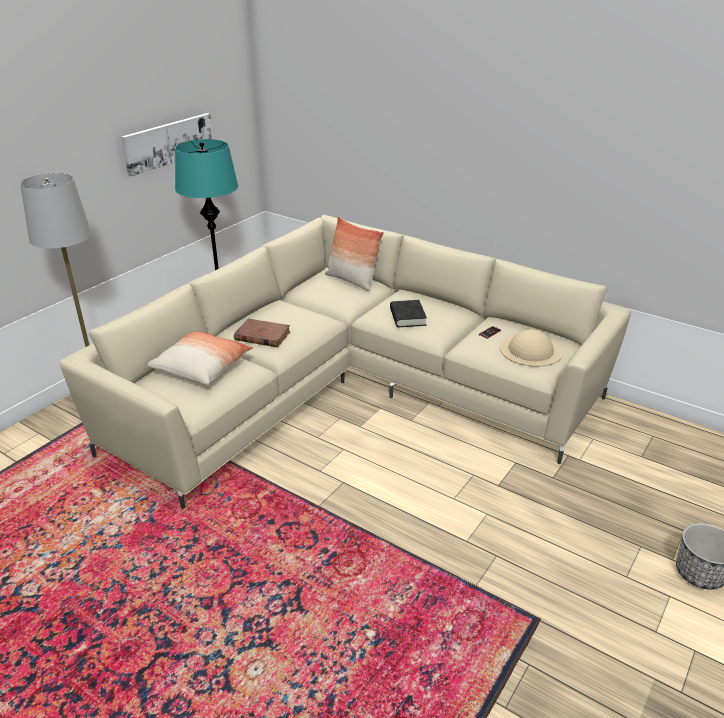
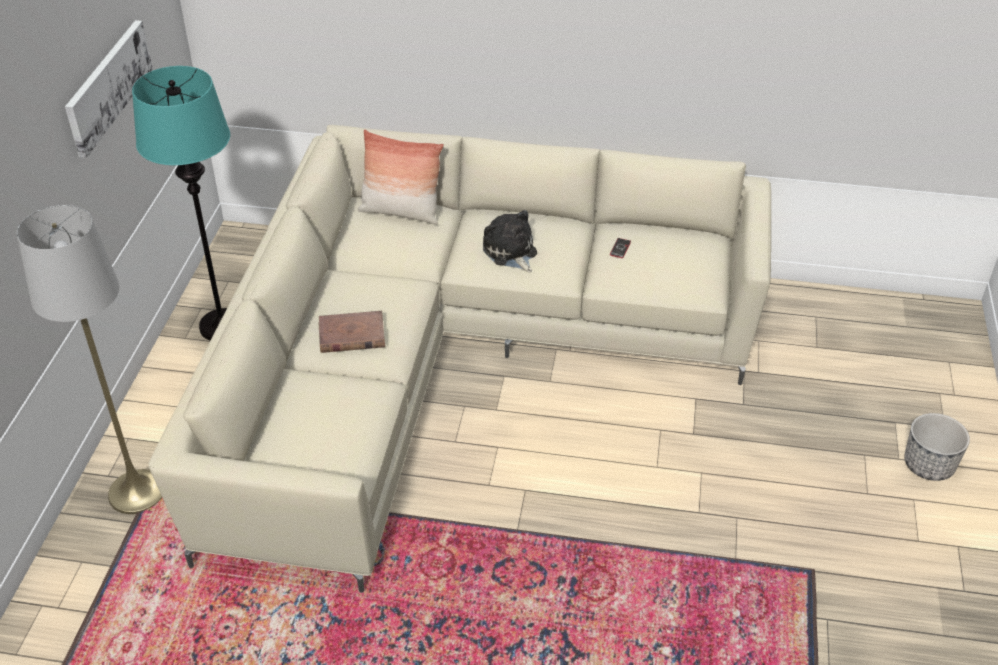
camera: 25 degrees left, 10 degrees up
pillow [148,331,253,385] -> none
black book [390,300,427,327] -> plush toy [483,210,537,272]
beige hat [499,329,563,367] -> none

